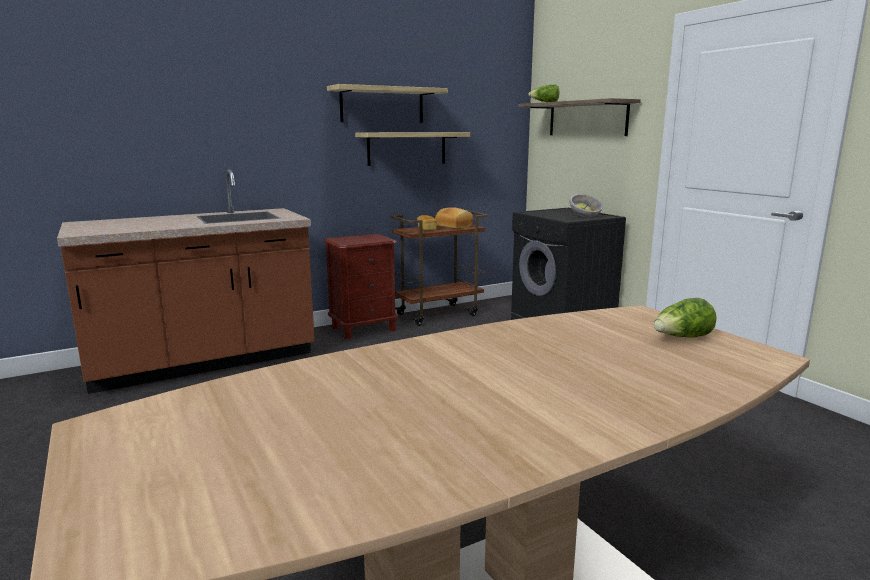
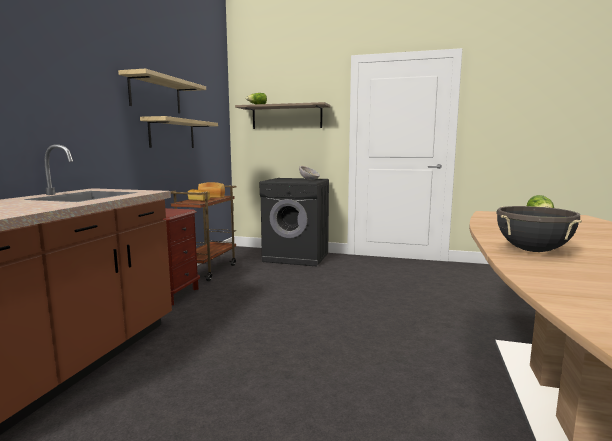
camera: 45 degrees left, 5 degrees down
none -> black cooking pot [496,206,582,252]

